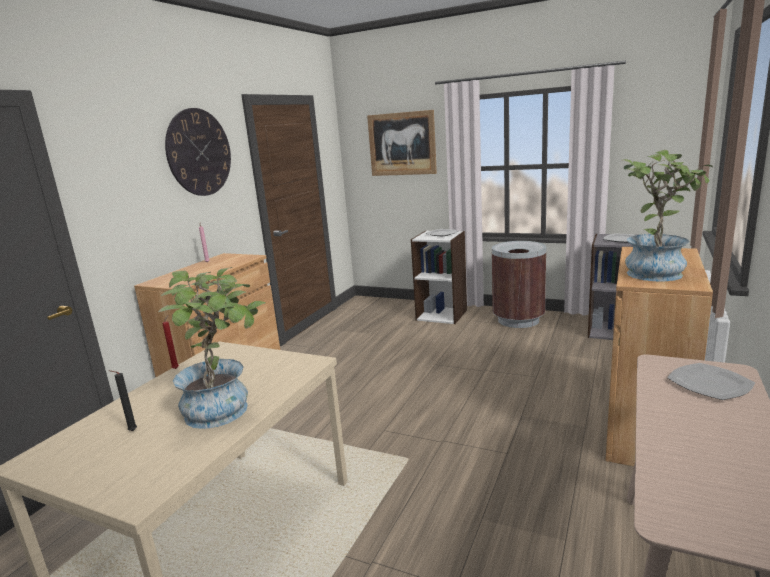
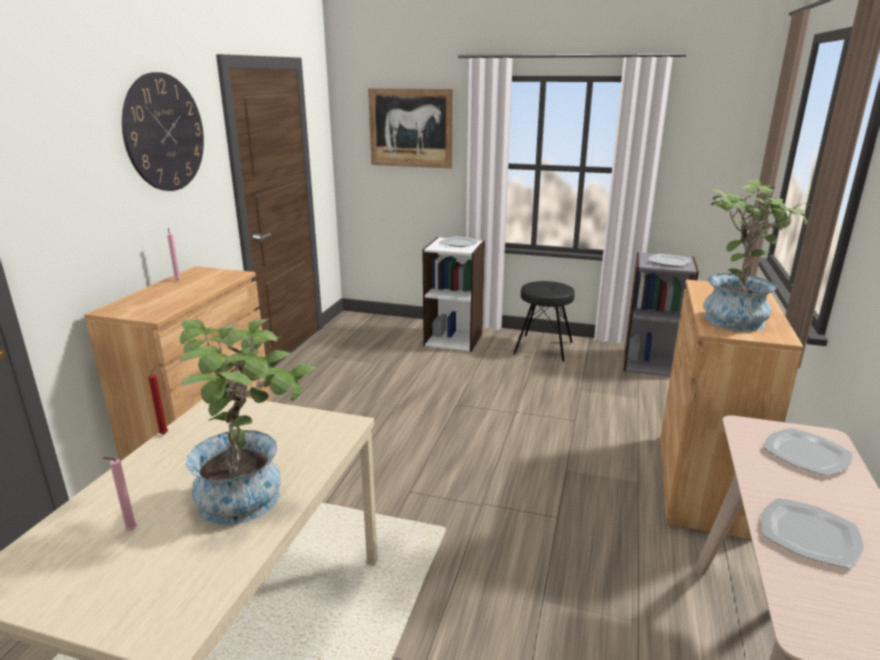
camera: 10 degrees left, 5 degrees up
black candle [109,370,137,431] -> pink candle [103,457,137,531]
brown trash can [492,241,546,328] -> black stool [513,281,575,362]
none -> plate [761,498,864,568]

